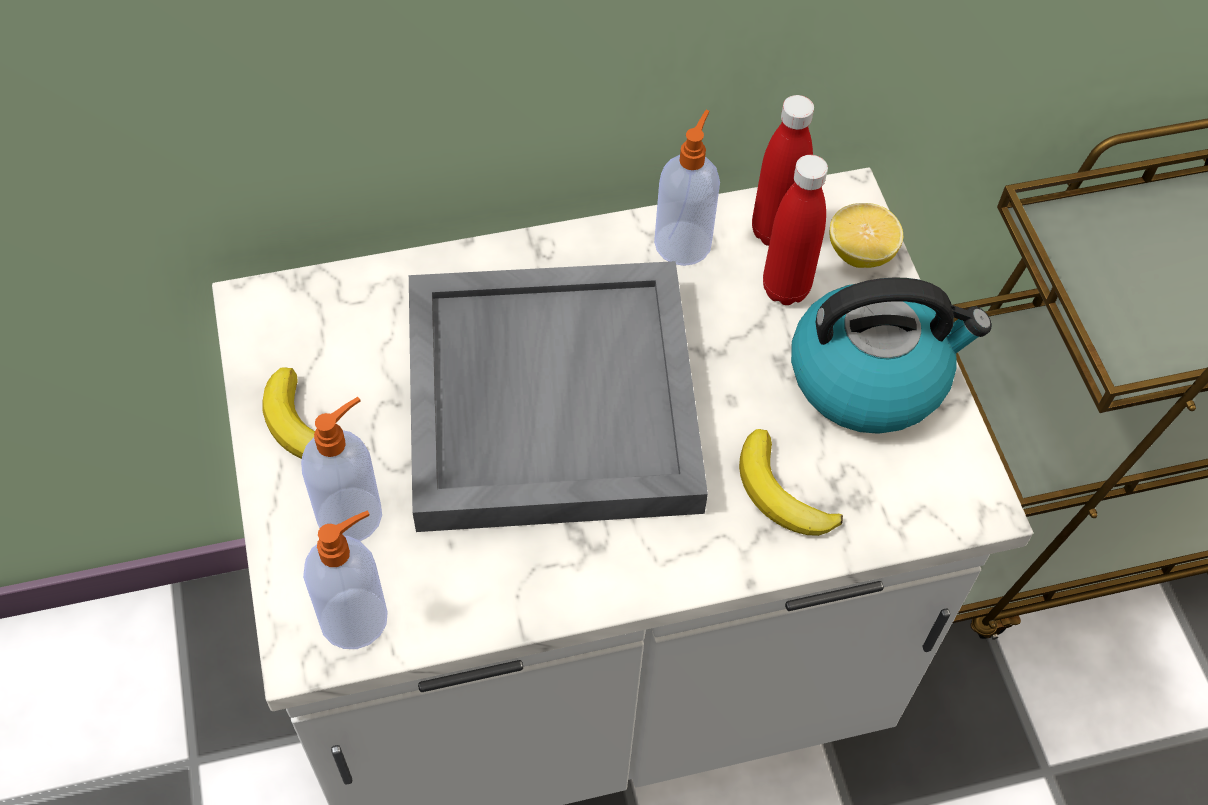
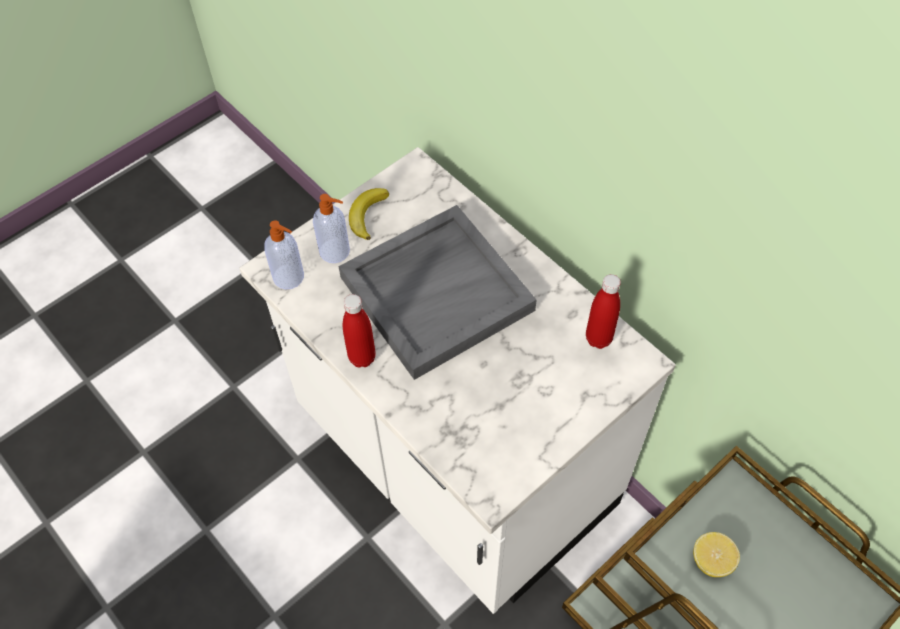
camera: 65 degrees right, 0 degrees up
soap dispenser [654,110,720,266] -> none
banana [739,429,843,536] -> none
red bottle [763,155,828,305] -> red bottle moved to [343,294,376,368]
kettle [791,277,992,434] -> none
lemon [830,203,903,268] -> lemon moved to [693,532,740,577]

